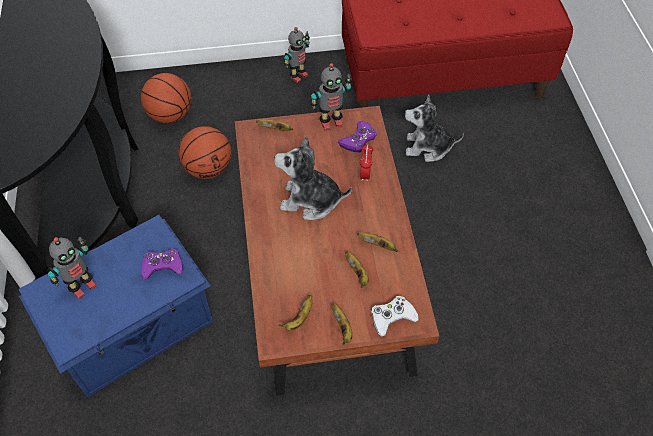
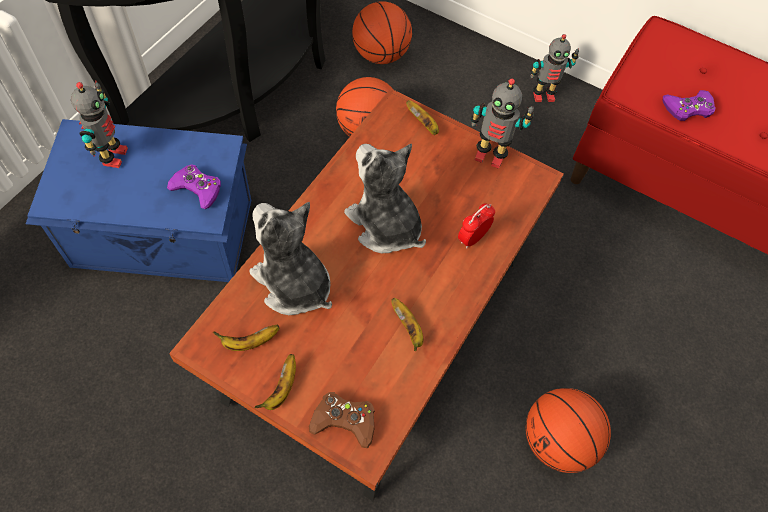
camera: 35 degrees right, 5 degrees up
toy robot [48,237,97,299] -> toy robot turned 75 degrees counterclockwise [71,80,128,168]
purple game controller [338,121,377,152] -> purple game controller moved to [662,90,716,121]
banana [345,251,369,288] -> none
white game controller [371,296,419,337] -> brown game controller [309,392,375,448]
plush toy [405,95,464,162] -> plush toy moved to [249,202,332,315]
none -> basketball [526,388,611,473]

